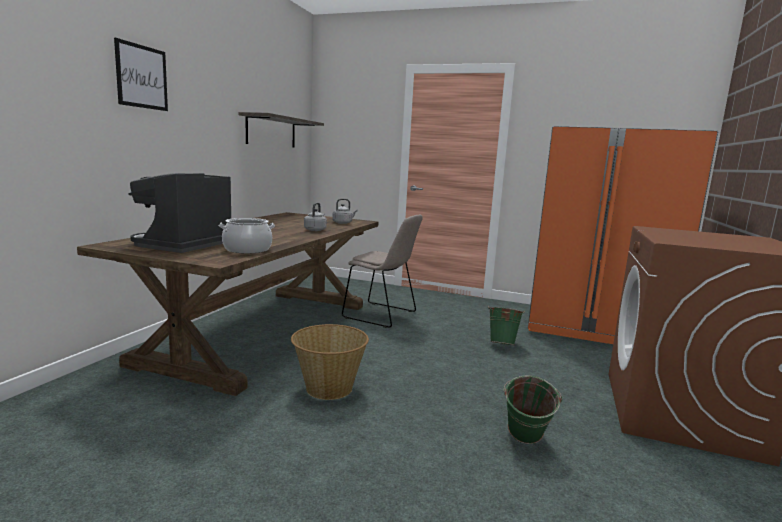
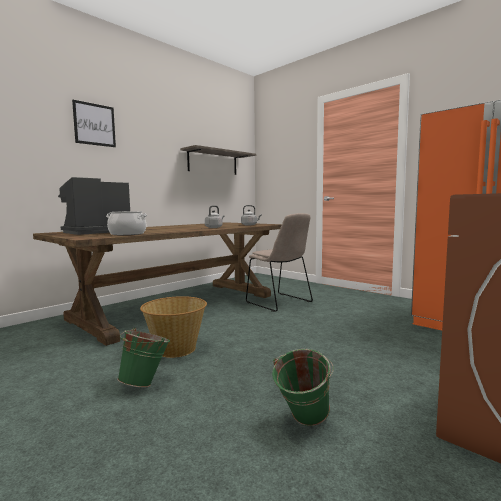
camera: 25 degrees right, 5 degrees down
green bucket [488,305,525,345] -> green bucket moved to [117,328,170,387]

